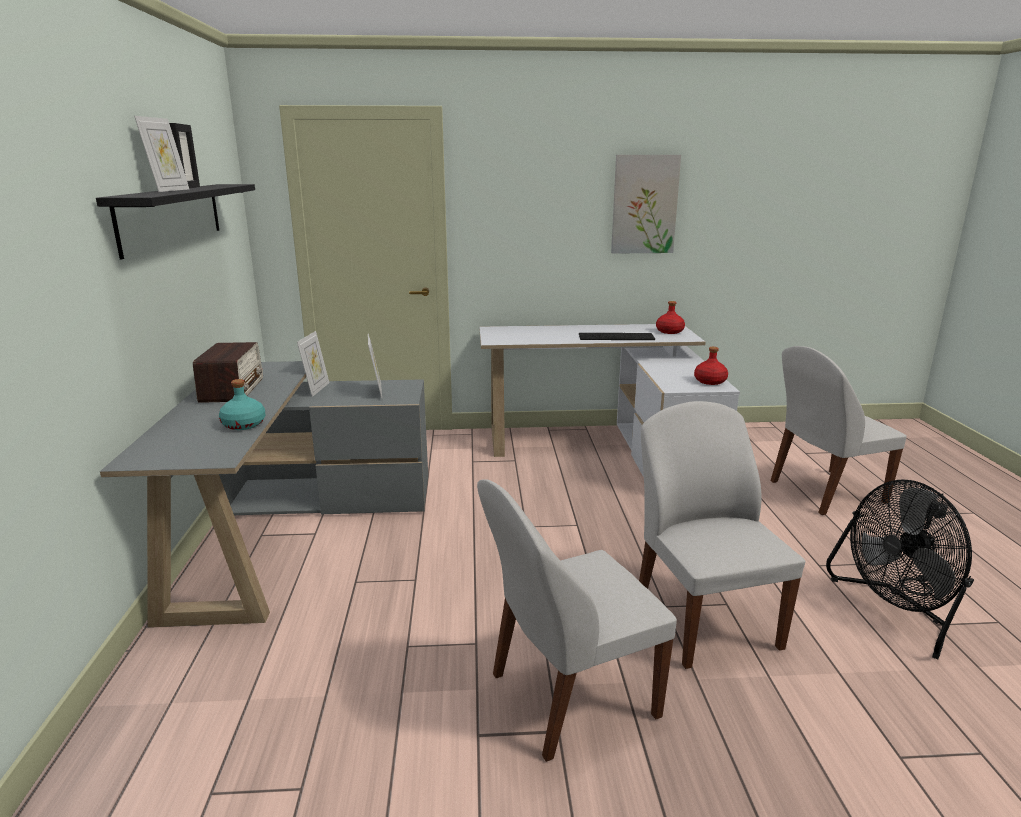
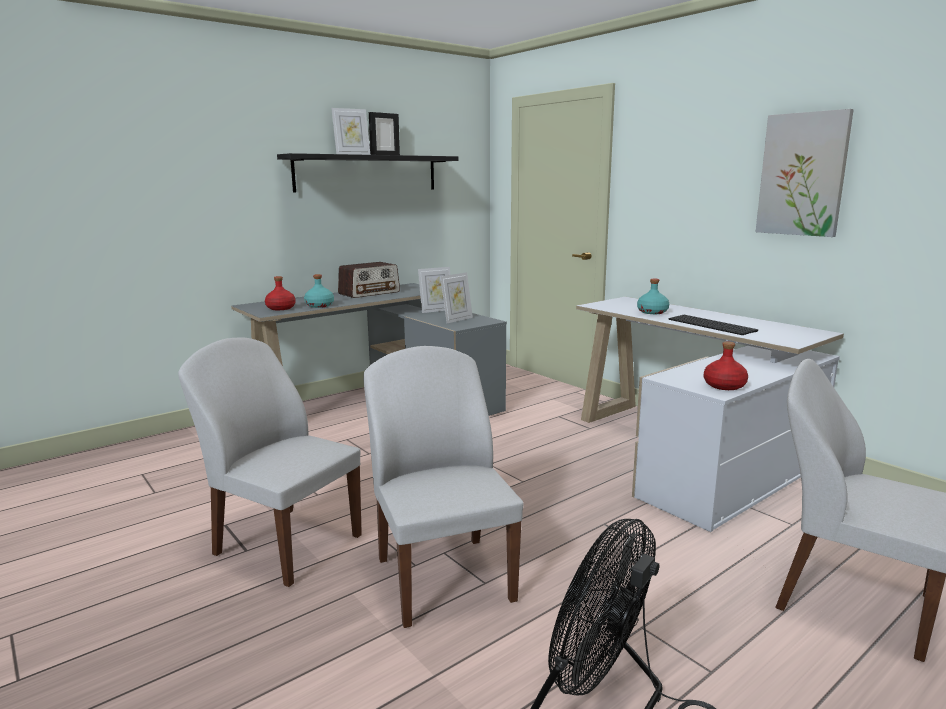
camera: 55 degrees right, 5 degrees down
white chair [639,401,805,669] -> white chair turned 60 degrees counterclockwise [363,346,523,628]
red bottle [656,301,685,334] -> red bottle moved to [265,276,296,310]
none -> turquoise bottle [637,279,669,314]

